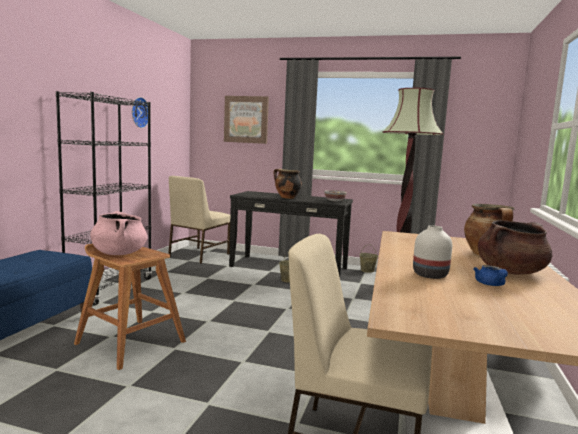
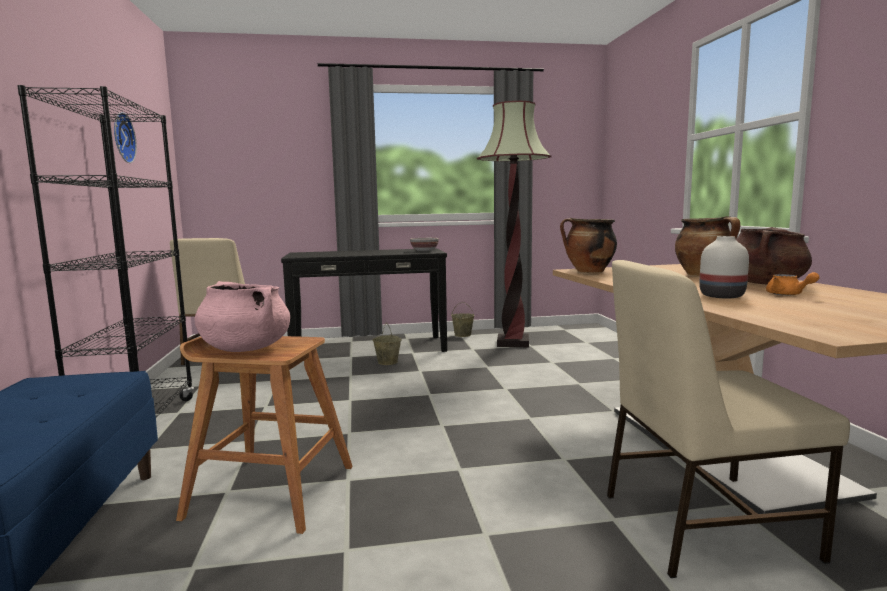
camera: 25 degrees left, 0 degrees up
picture [224,96,269,144] -> none
cooking pot [273,169,302,199] -> cooking pot moved to [560,218,617,273]
blue teapot [473,265,508,286] -> orange teapot [766,272,820,295]

